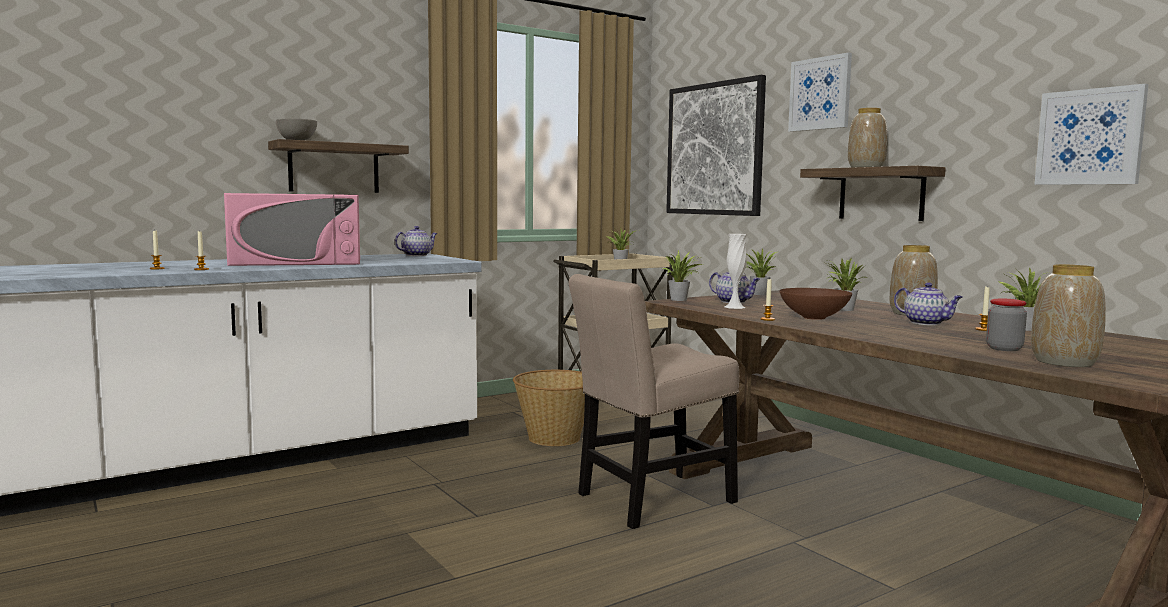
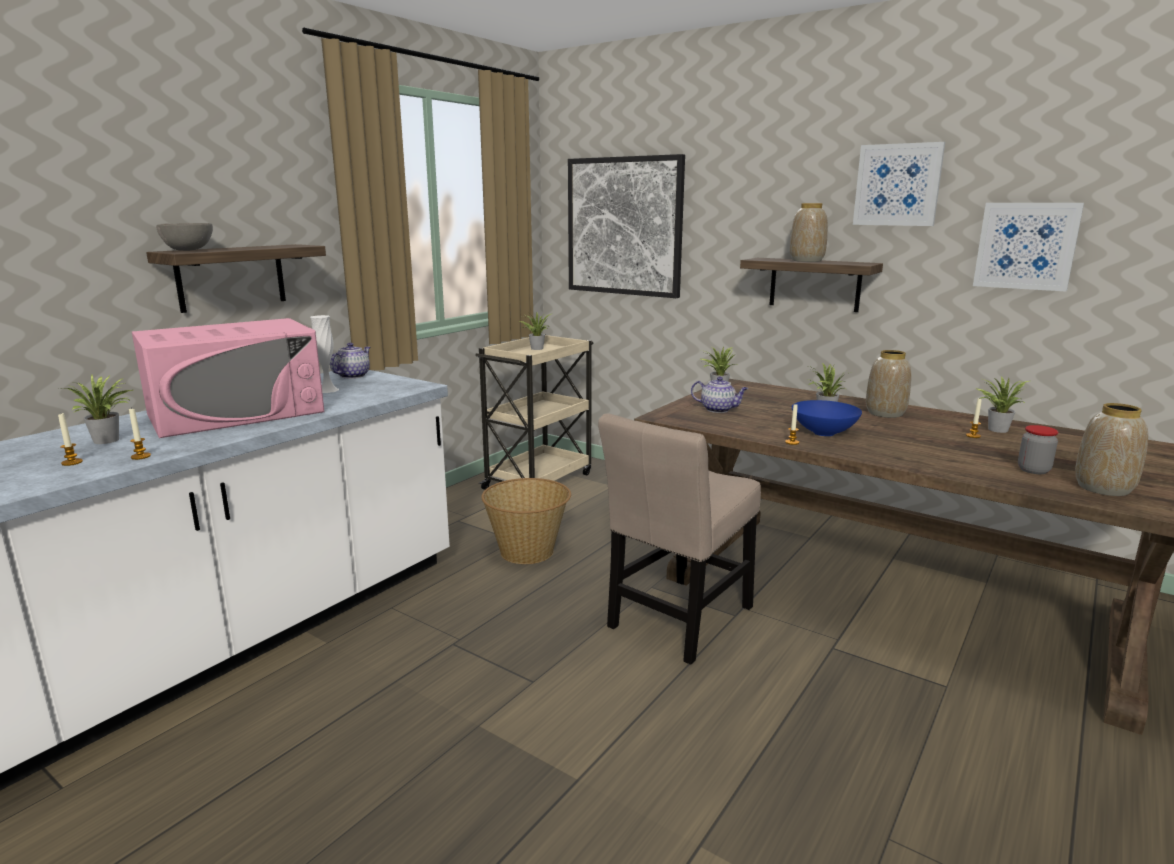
camera: 20 degrees left, 10 degrees up
potted plant [662,250,702,301] -> potted plant moved to [61,374,133,444]
white vase [725,234,747,309] -> white vase moved to [310,315,339,393]
brown bowl [779,288,852,320] -> blue bowl [792,400,862,436]
picture [788,52,852,132] -> picture moved to [853,142,945,226]
teapot [894,282,963,325] -> none

